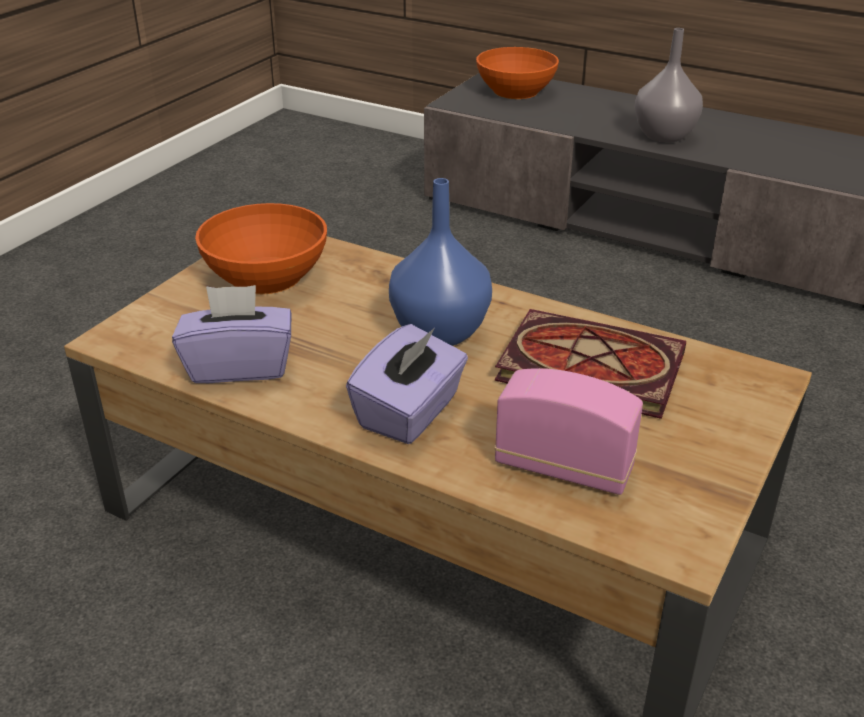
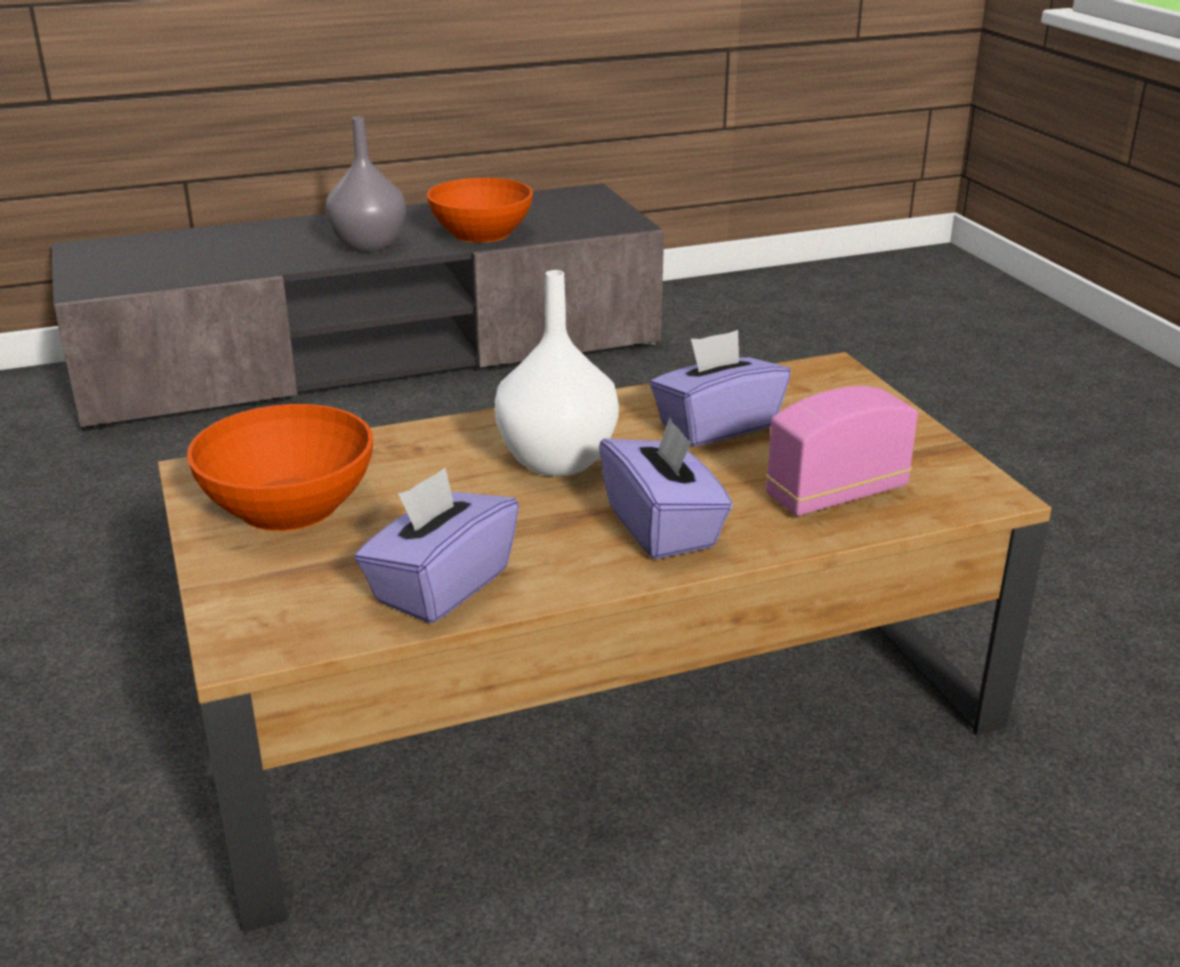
camera: 50 degrees left, 5 degrees down
blue vase [389,178,492,346] -> white vase [495,270,619,477]
orange bowl [476,47,559,99] -> orange bowl moved to [427,178,533,243]
book [495,309,686,419] -> purple tissue box [650,330,791,447]

